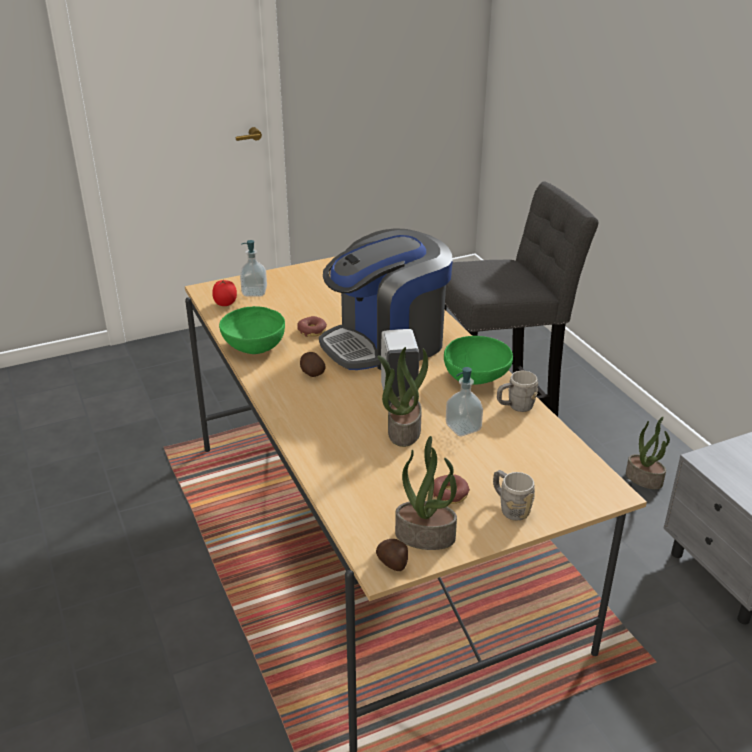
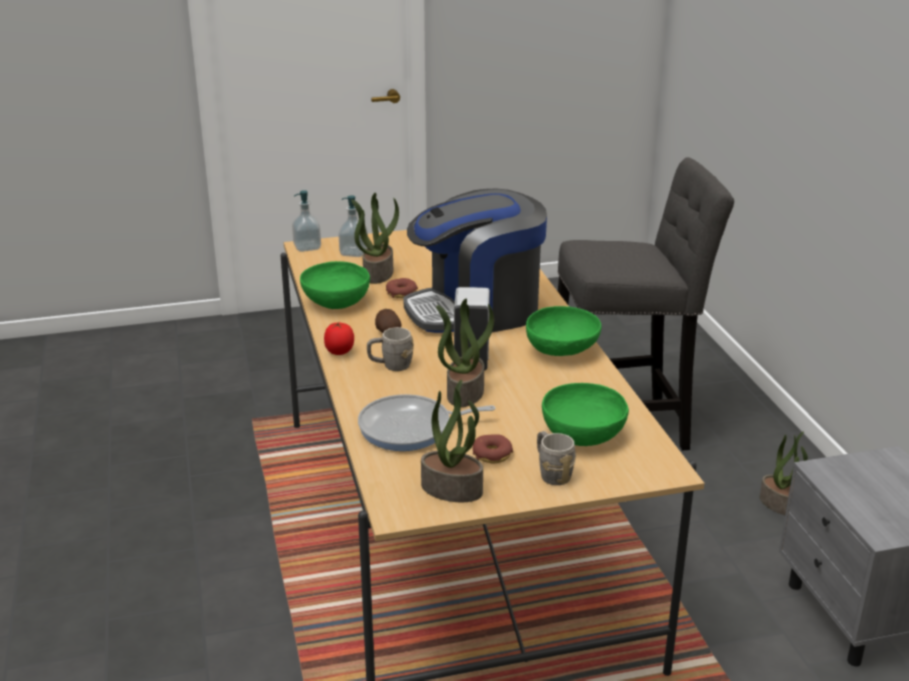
camera: 10 degrees right, 5 degrees down
tomato [212,280,237,306] -> tomato moved to [324,322,354,355]
potato [376,539,408,571] -> none
soap dispenser [446,367,483,437] -> soap dispenser moved to [292,190,321,252]
grey mug [497,371,538,412] -> grey mug moved to [367,327,414,371]
none -> potted plant [351,193,399,284]
none -> frying pan [358,394,496,451]
none -> green bowl [542,383,629,446]

